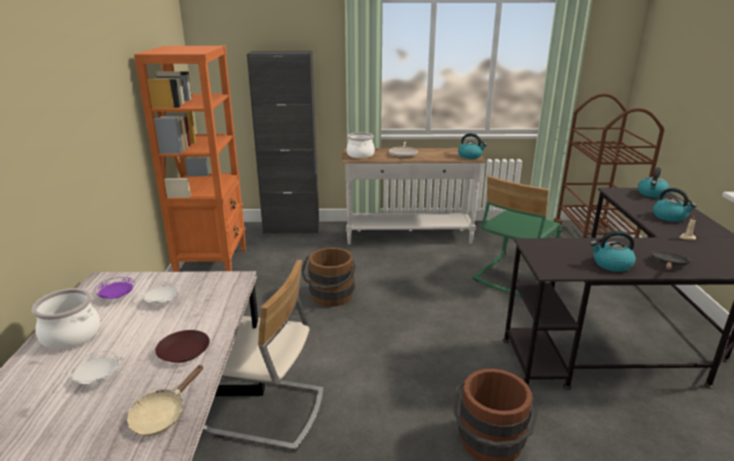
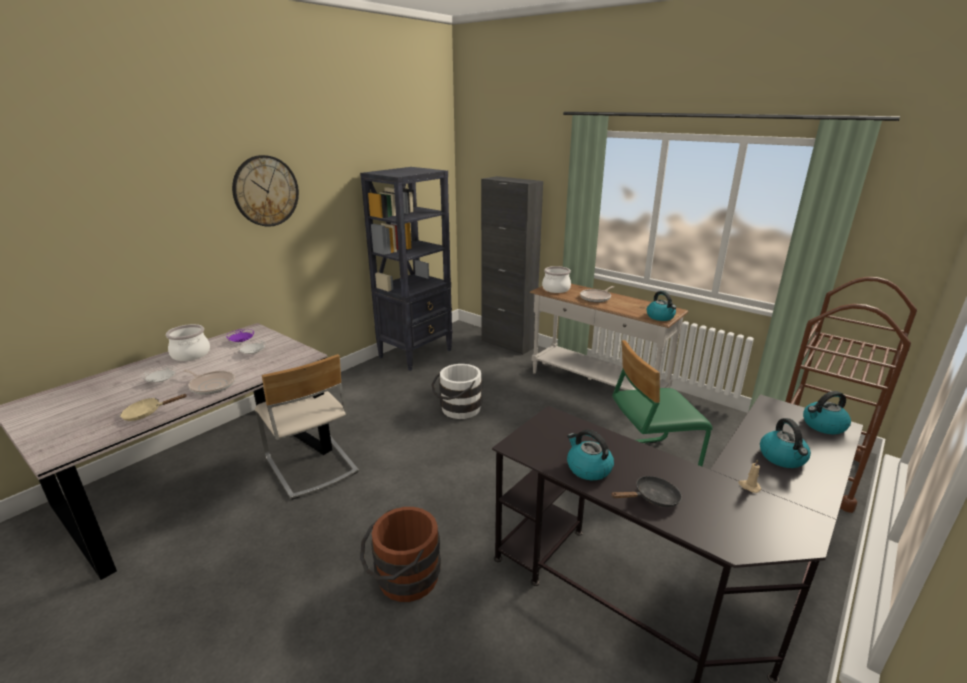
camera: 40 degrees right, 0 degrees up
orange bookcase [134,46,246,272] -> black bookcase [360,167,453,371]
brown plate [155,330,210,363] -> frying pan [183,369,235,395]
brown bucket [301,247,356,307] -> white bucket [431,364,482,419]
none -> wall clock [232,155,299,227]

